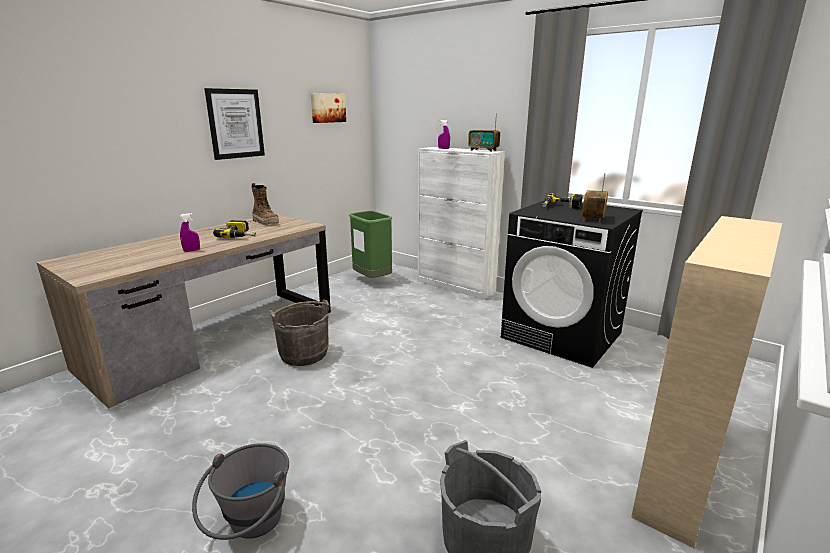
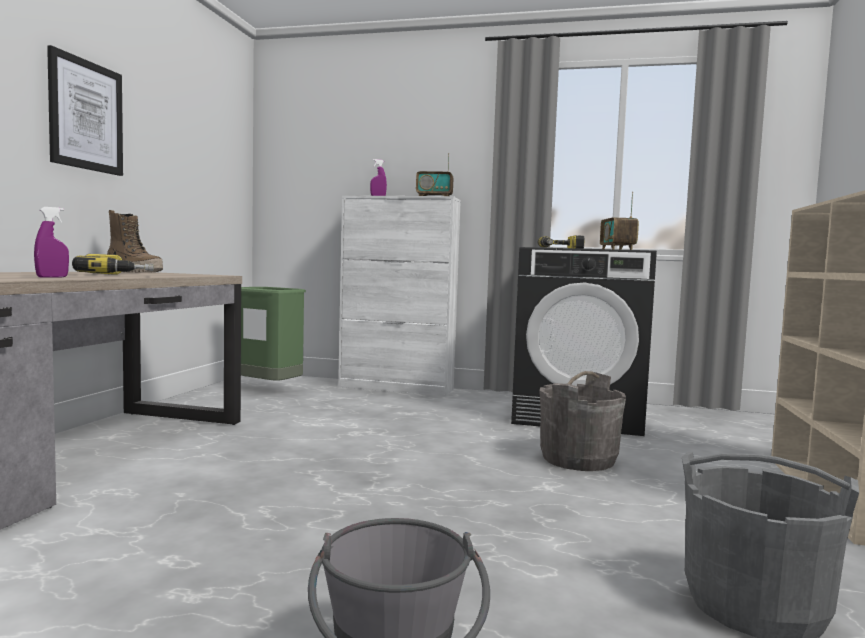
camera: 25 degrees left, 15 degrees down
grey bucket [270,300,330,366] -> grey bucket moved to [540,371,626,471]
picture [311,93,346,123] -> none

